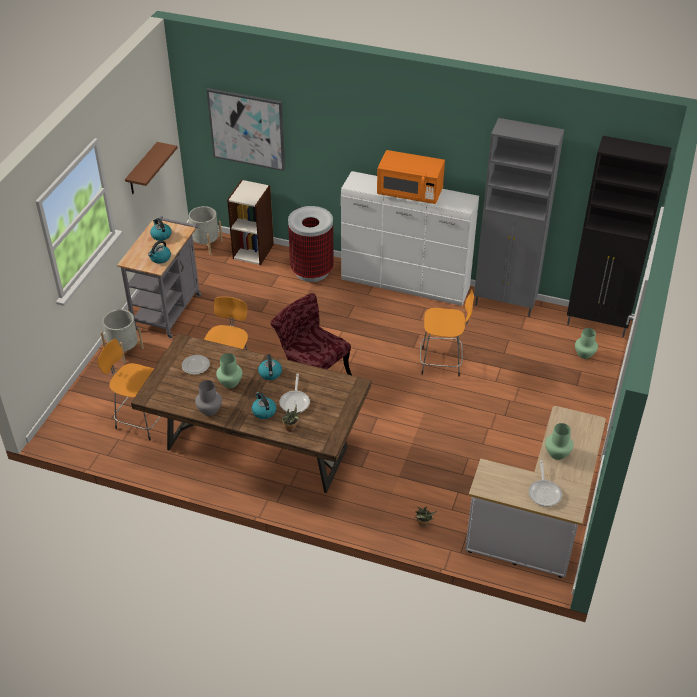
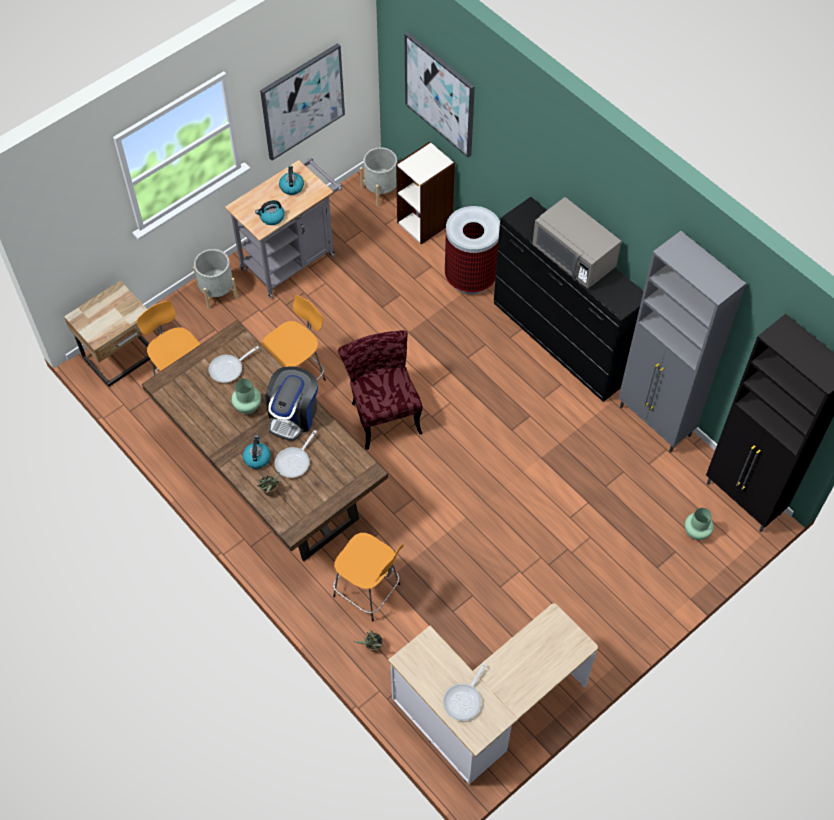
camera: 30 degrees right, 15 degrees up
brown shelf [125,142,178,194] -> picture [260,43,345,160]
plate [182,355,210,375] -> frying pan [208,346,259,383]
grey vase [195,380,222,416] -> none
kettle [258,354,282,380] -> coffee machine [266,367,318,441]
white dresser [341,171,479,306] -> black dresser [494,197,643,401]
orange microwave [377,150,445,204] -> grey microwave [533,197,621,289]
orange stool [420,289,474,376] -> orange stool moved to [333,533,404,621]
green vase [545,423,574,460] -> none
none -> beige nightstand [64,281,150,387]

